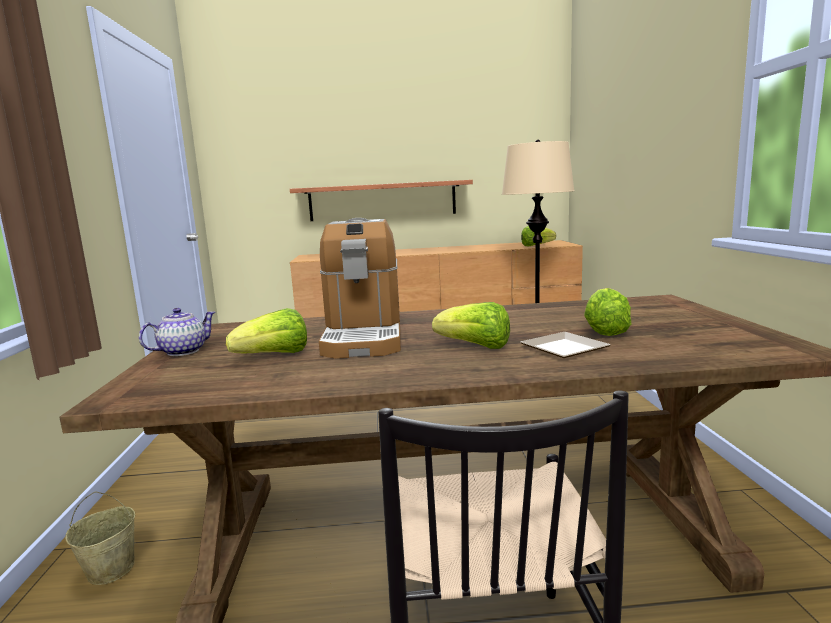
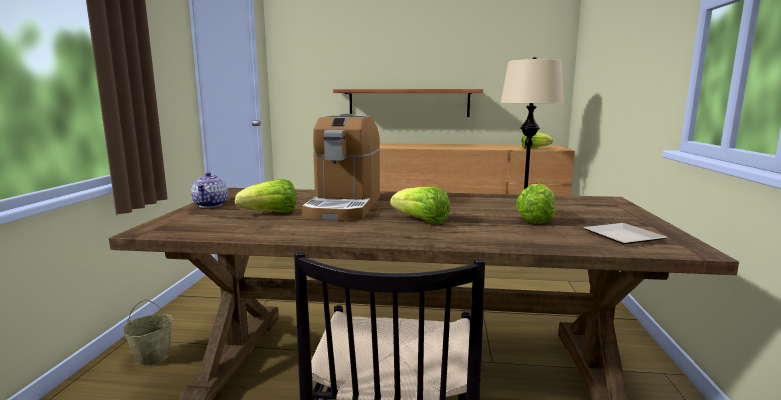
camera: 10 degrees right, 0 degrees up
teapot [139,308,216,356] -> teapot turned 120 degrees clockwise [191,172,228,208]
plate [520,332,610,358] -> plate moved to [583,223,667,244]

